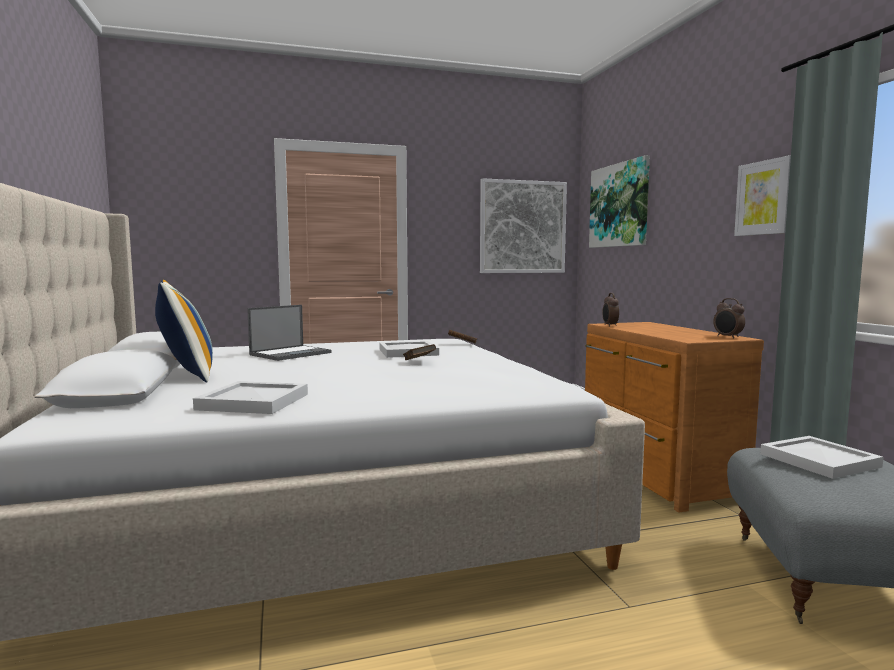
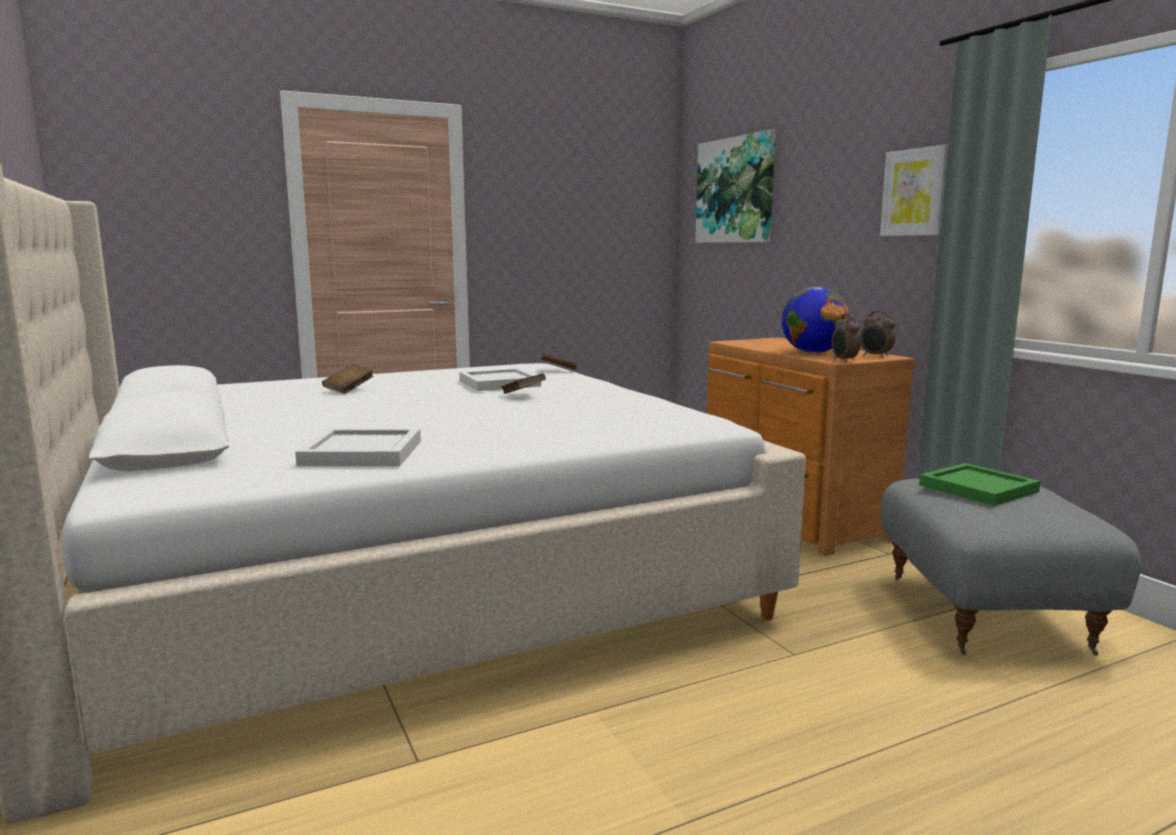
camera: 10 degrees left, 5 degrees up
pillow [155,279,213,383] -> none
laptop [247,305,332,361] -> brown book [322,364,373,394]
picture [480,178,567,273] -> none
alarm clock [602,293,619,327] -> alarm clock moved to [832,314,861,362]
white tray [760,436,884,479] -> green tray [919,463,1041,506]
none -> globe [782,287,850,353]

